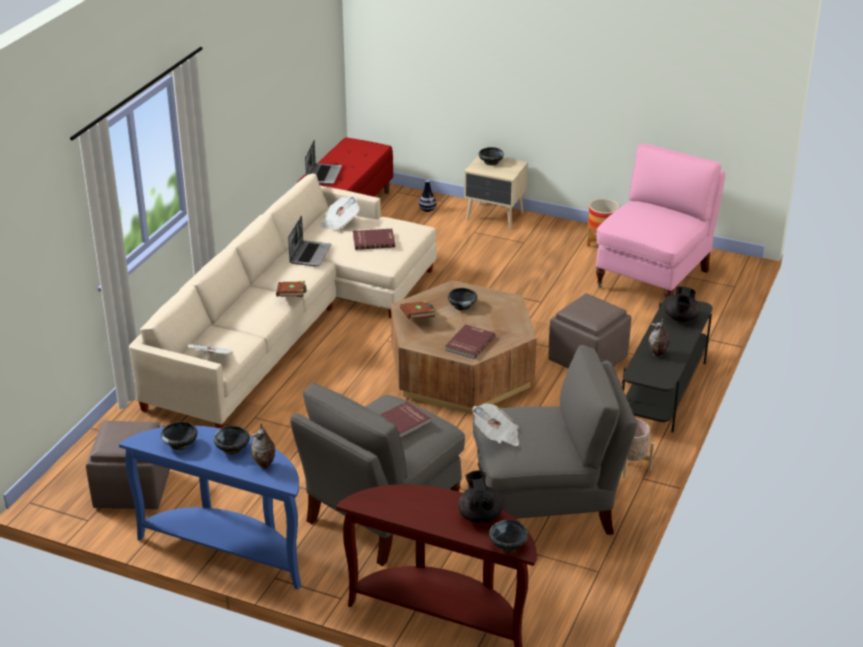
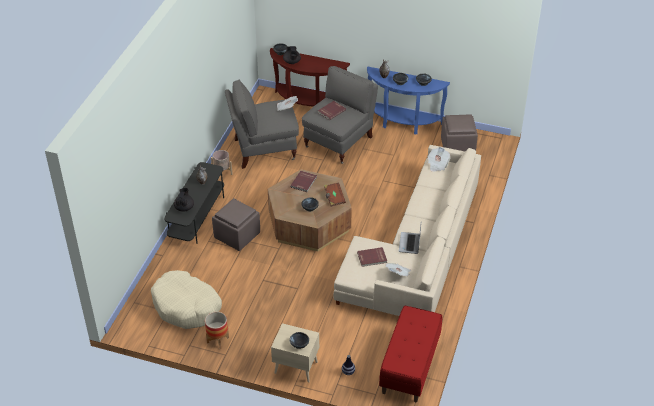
camera: 175 degrees right, 10 degrees up
brown book [276,281,307,297] -> none
laptop [305,140,342,184] -> none
pink armchair [596,144,725,297] -> beige dog bed [151,270,222,329]

